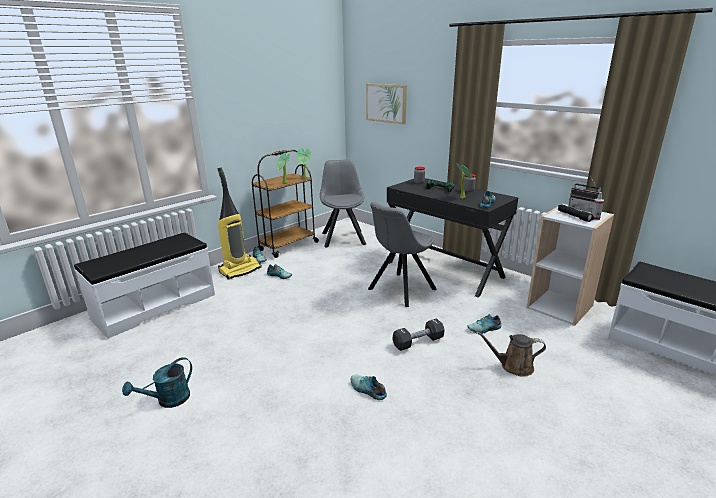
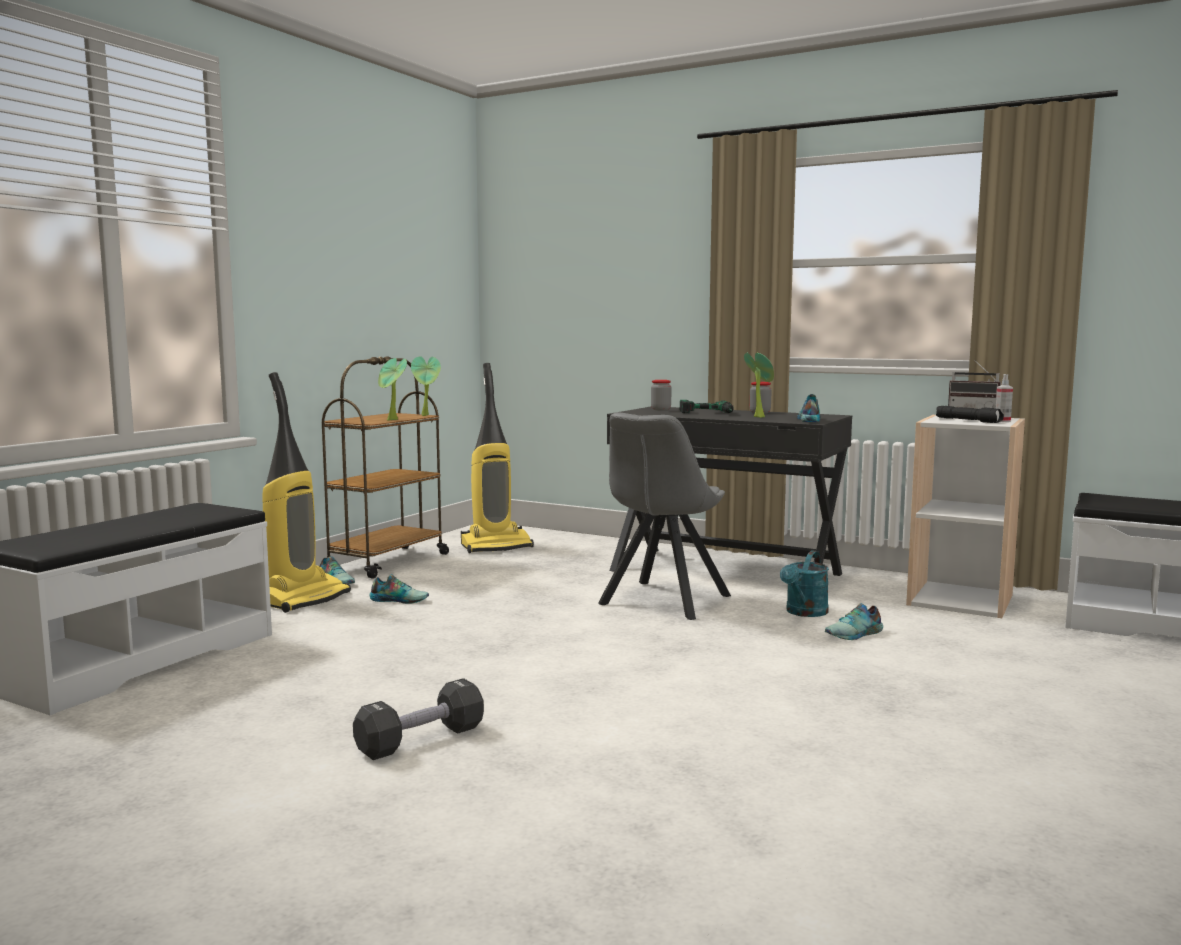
camera: 15 degrees left, 15 degrees down
turquoise watering can [122,357,192,408] -> turquoise watering can moved to [780,550,829,617]
grey chair [320,159,366,247] -> vacuum cleaner [461,363,534,553]
shoe [351,374,387,400] -> none
picture [366,84,407,124] -> none
black dumbbell [393,318,445,351] -> black dumbbell moved to [353,678,484,760]
brown watering can [476,332,546,377] -> none

